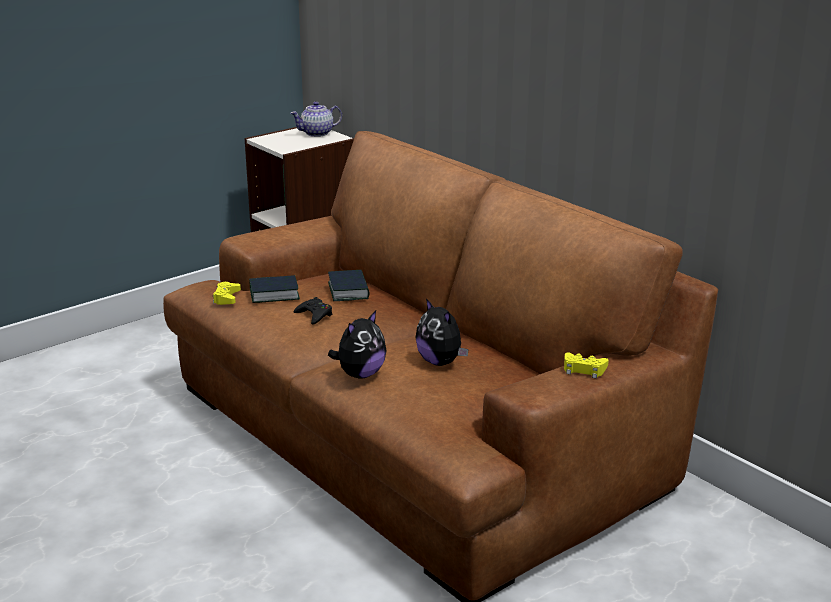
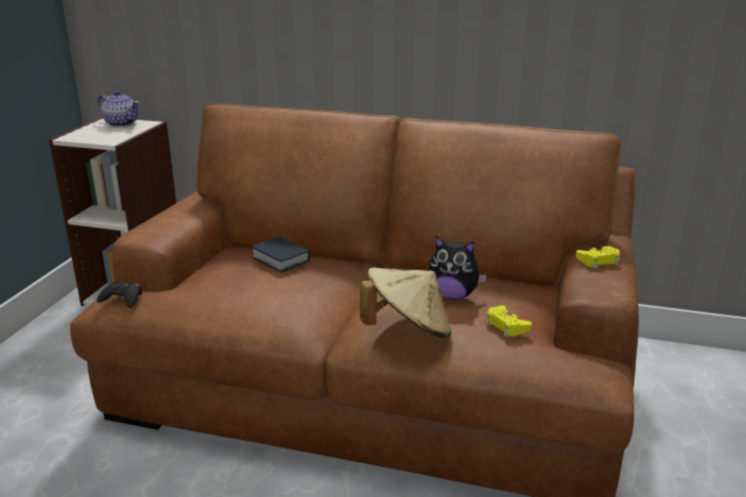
camera: 35 degrees left, 0 degrees up
yellow game controller [213,282,241,305] -> yellow game controller moved to [485,305,532,337]
book [249,275,300,303] -> none
teapot [290,102,342,137] -> teapot turned 90 degrees counterclockwise [98,91,140,127]
black game controller [294,297,332,325] -> black game controller moved to [97,279,142,308]
plush toy [328,310,386,379] -> beige hat [360,267,452,338]

